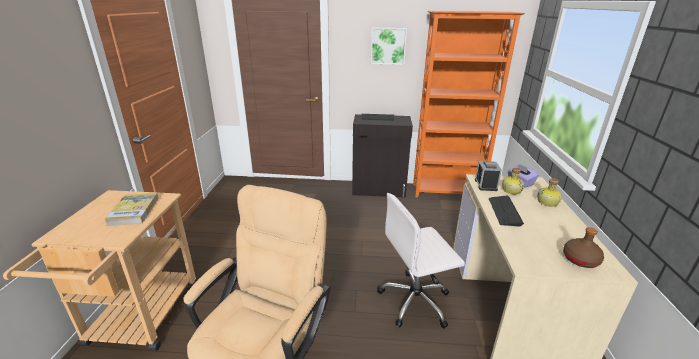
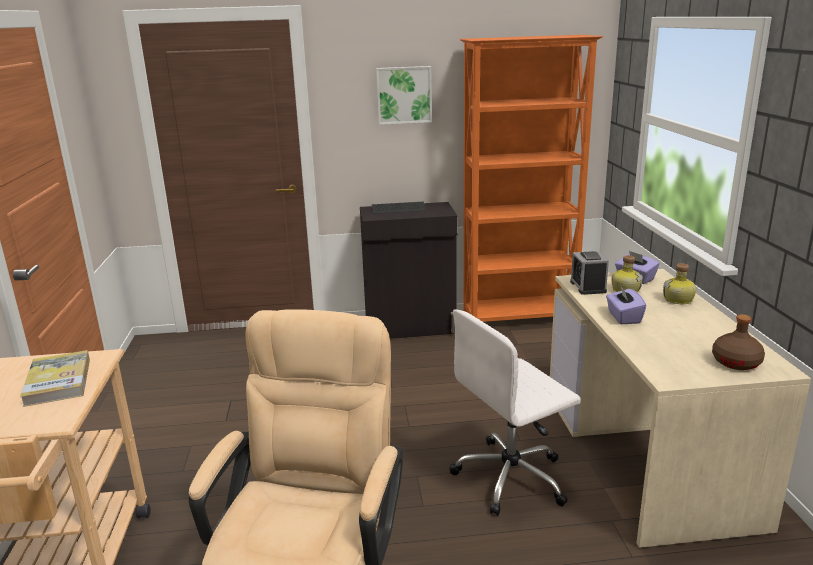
camera: 10 degrees left, 5 degrees down
keyboard [489,196,524,227] -> purple tissue box [606,285,646,324]

